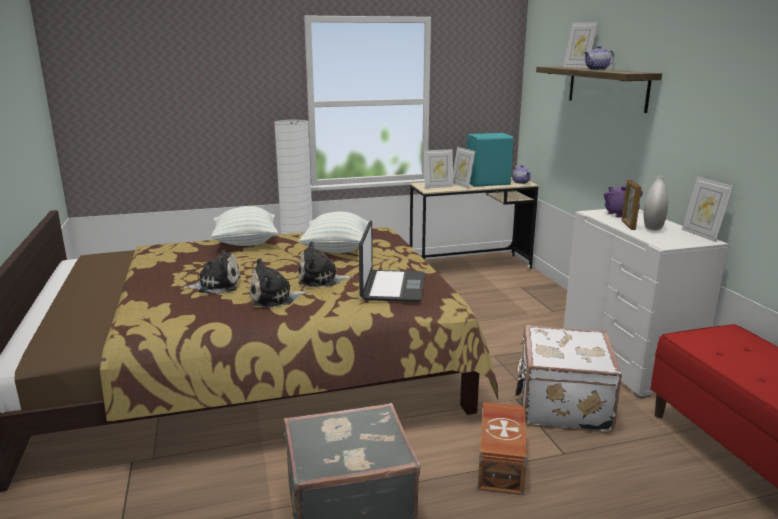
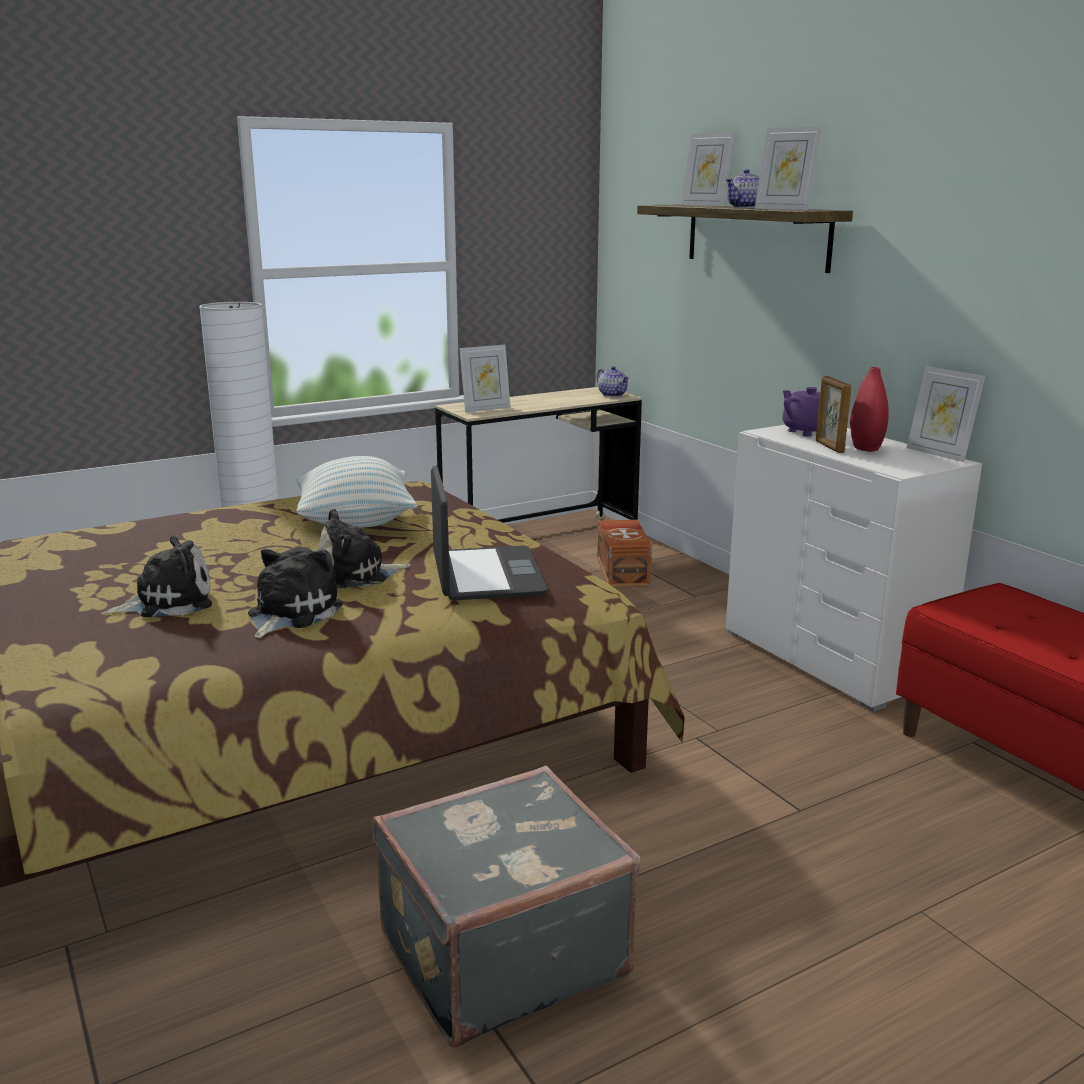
camera: 15 degrees left, 0 degrees up
pillow [211,206,278,246] -> none
plush toy [249,258,307,308] -> plush toy turned 150 degrees clockwise [248,547,343,638]
picture frame [453,147,475,189] -> picture frame moved to [755,126,822,210]
turquoise speaker [466,133,514,187] -> none
brown storage box [478,402,527,495] -> brown storage box moved to [597,520,652,588]
white suitcase [515,325,622,433] -> none
white vase [643,176,668,230] -> red vase [850,367,889,452]

